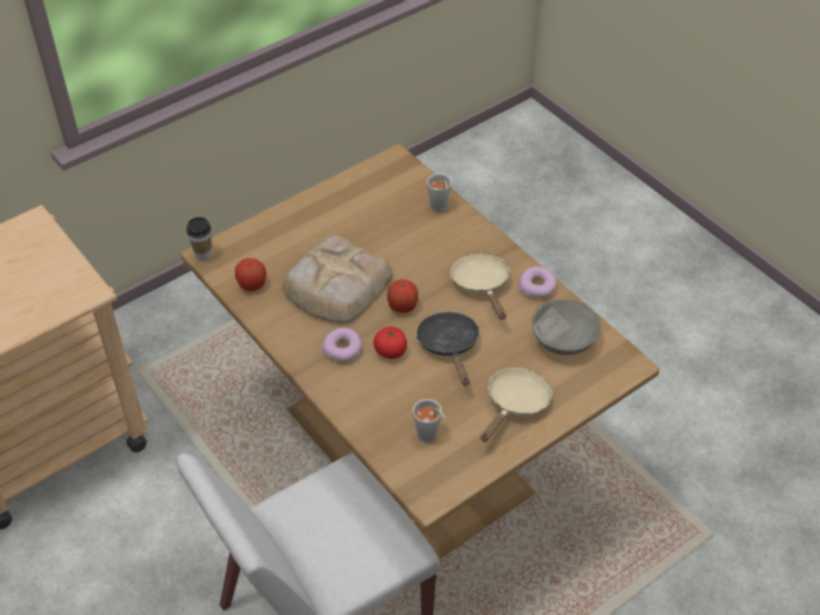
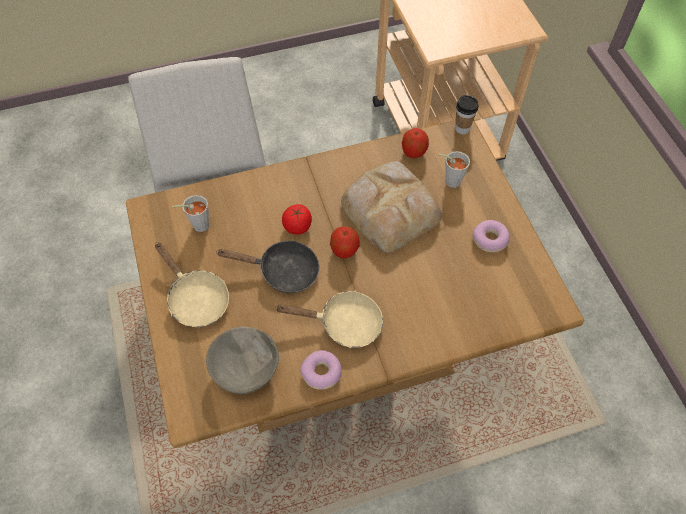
camera: 110 degrees right, 10 degrees up
donut [322,328,362,362] -> donut moved to [472,220,510,252]
grey cup [427,174,452,213] -> grey cup moved to [438,151,470,188]

